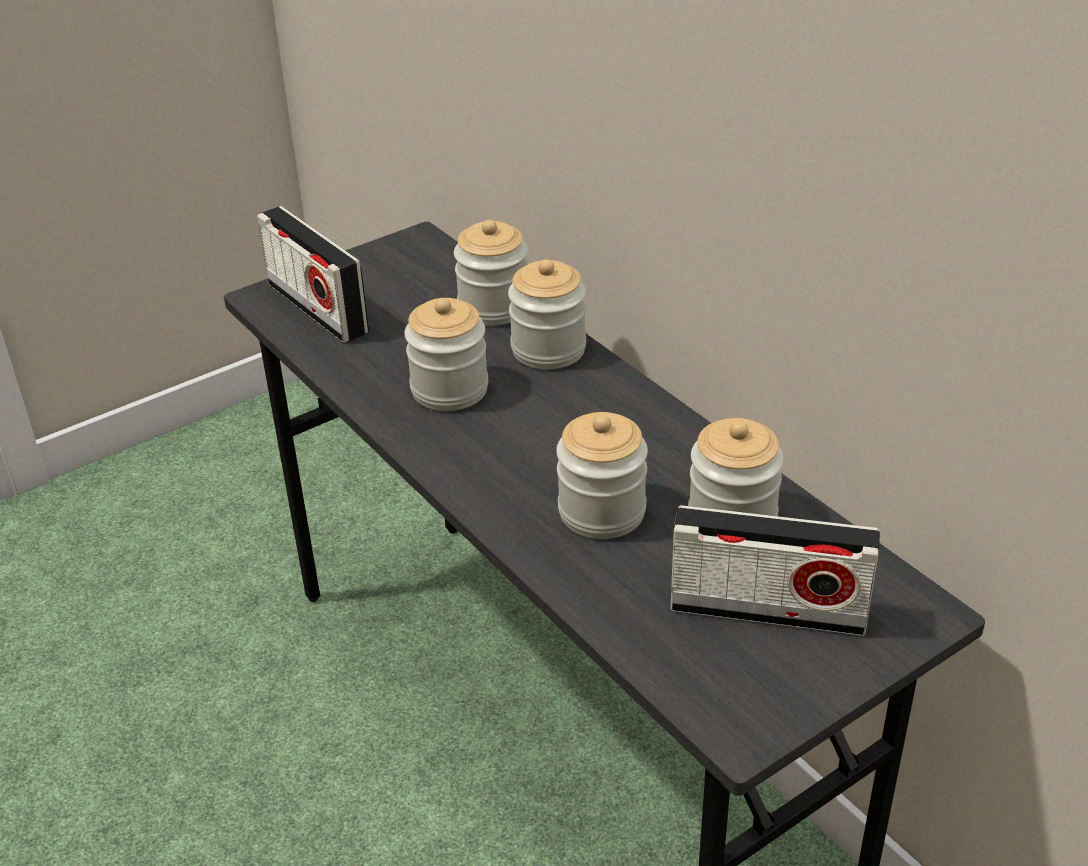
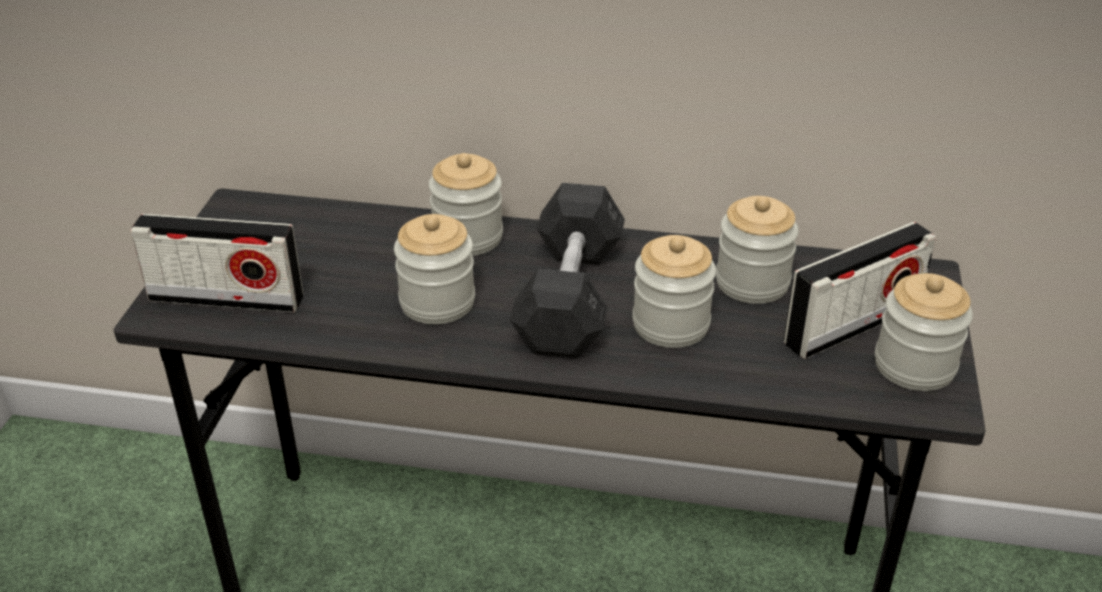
camera: 45 degrees left, 0 degrees up
jar [454,220,528,326] -> jar moved to [875,273,973,391]
none -> grey dumbbell [509,183,625,358]

